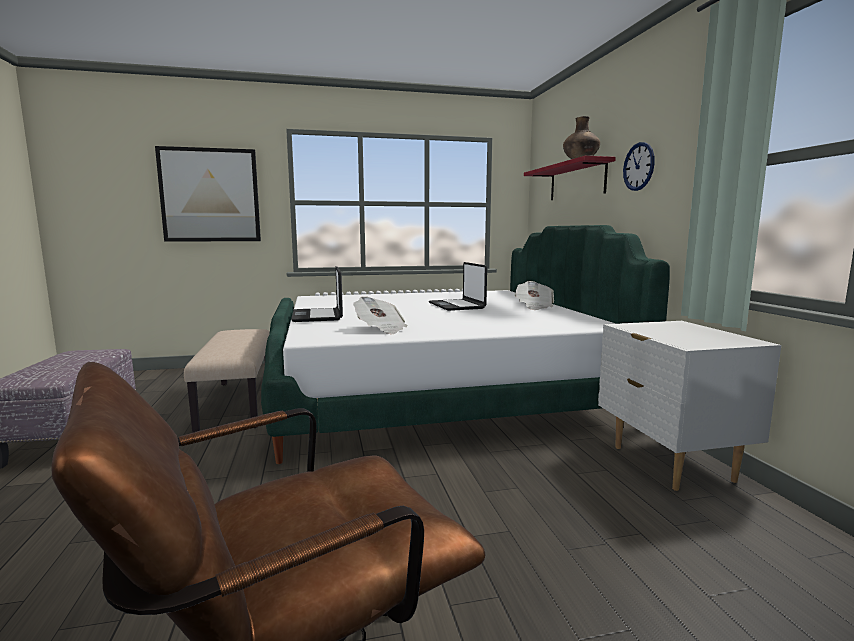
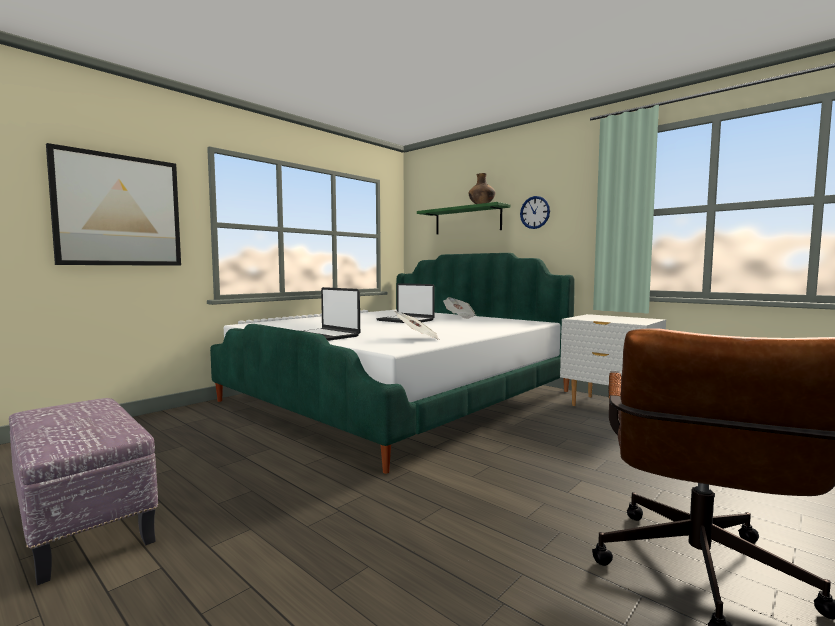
camera: 35 degrees left, 5 degrees down
beige bench [184,329,270,433] -> none
red shelf [524,156,616,200] -> green shelf [417,202,510,234]

